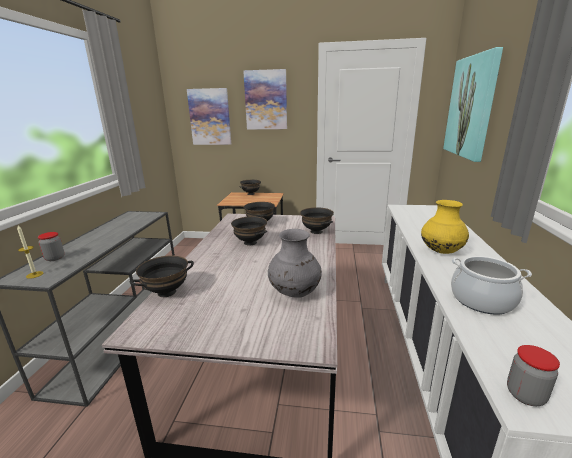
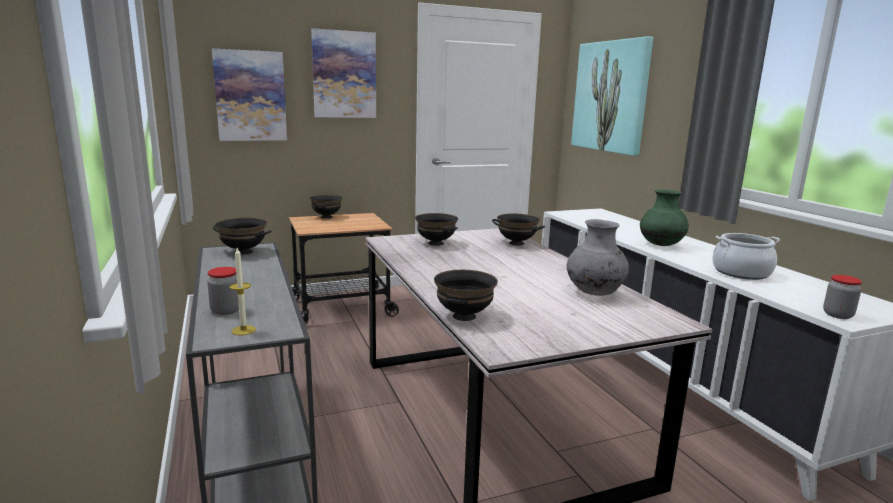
camera: 30 degrees left, 5 degrees down
black bowl [231,216,267,245] -> black bowl moved to [213,218,272,255]
yellow vase [421,200,469,254] -> green vase [640,190,689,246]

